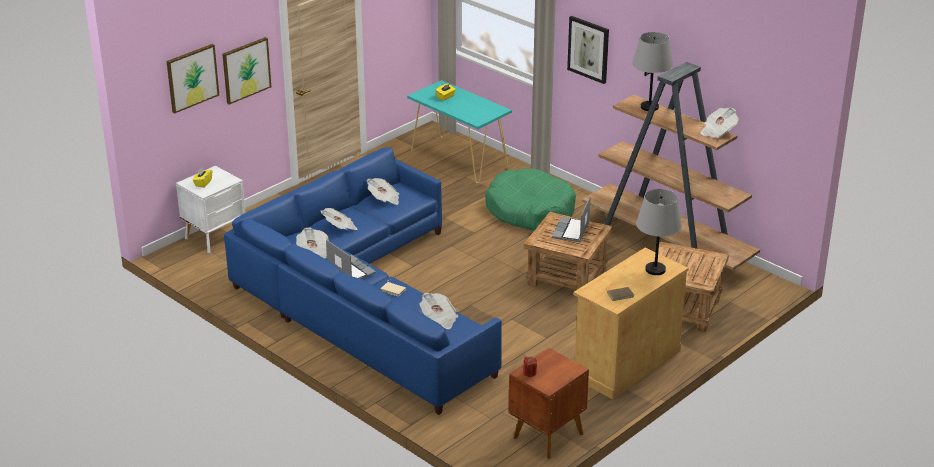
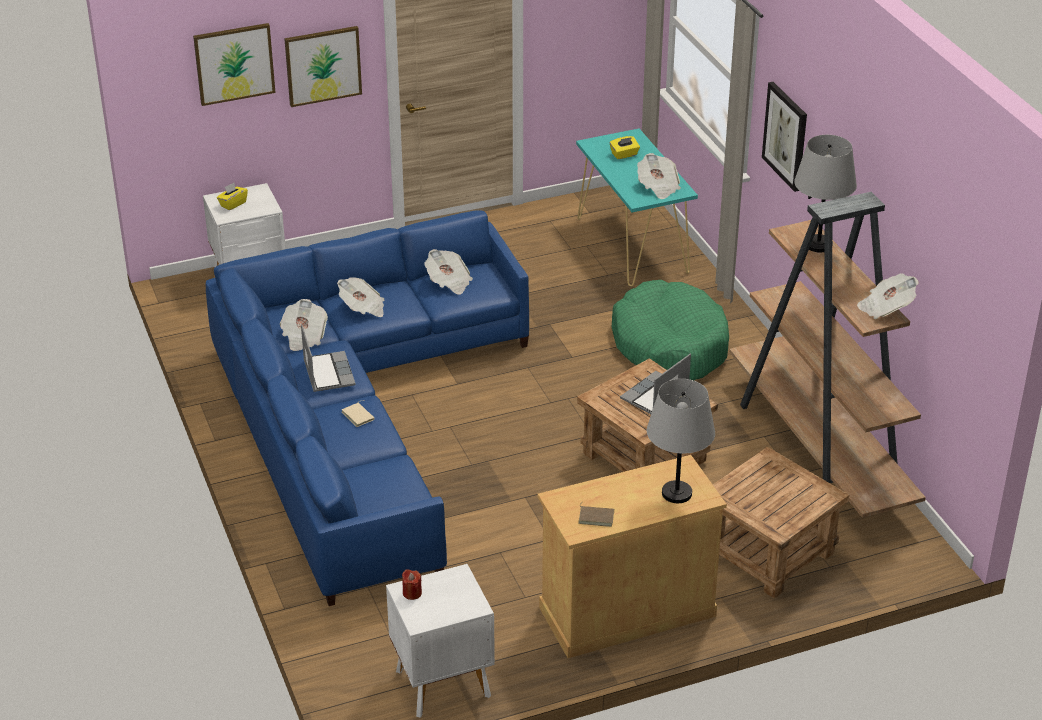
camera: 25 degrees right, 5 degrees up
newspaper [420,293,458,329] -> newspaper moved to [637,153,681,199]
brown nightstand [508,348,589,459] -> white nightstand [386,564,495,718]

